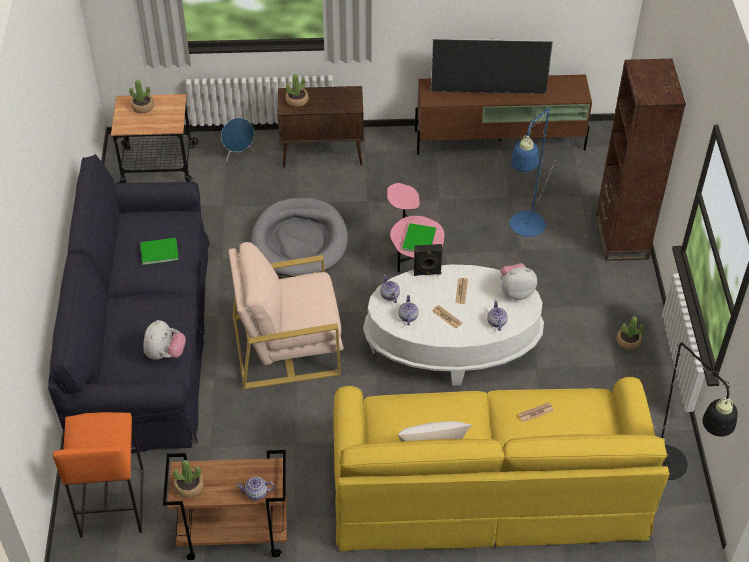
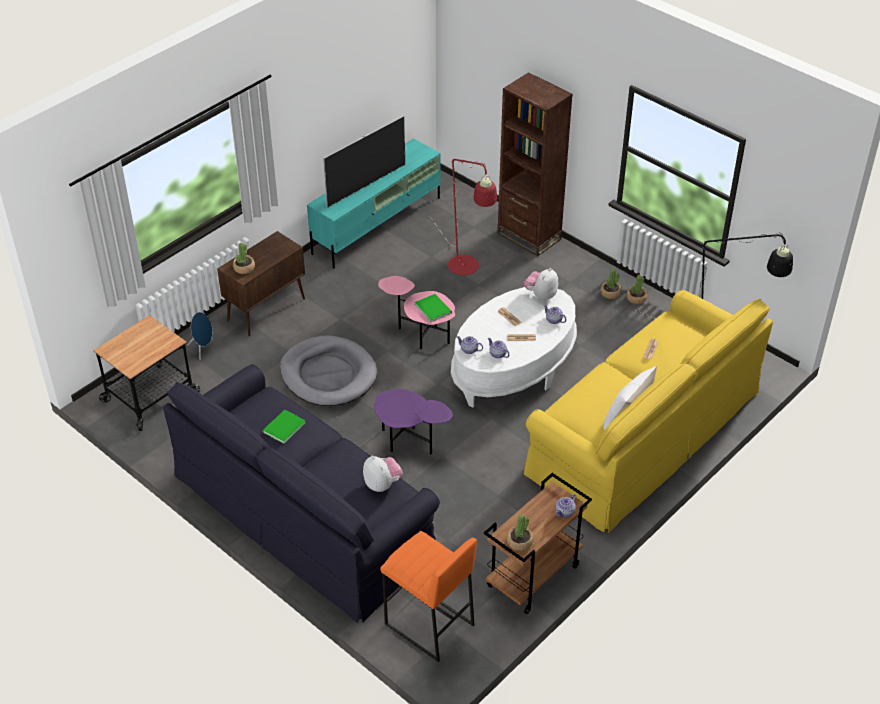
camera: 45 degrees left, 5 degrees down
potted plant [129,80,154,113] -> potted plant moved to [626,275,647,304]
beige armchair [228,242,344,390] -> purple side table [374,389,453,455]
black speaker [414,244,443,276] -> none
brown tv stand [415,74,592,155] -> turquoise tv stand [307,138,441,269]
blue floor lamp [510,108,555,237] -> red floor lamp [430,159,497,275]

